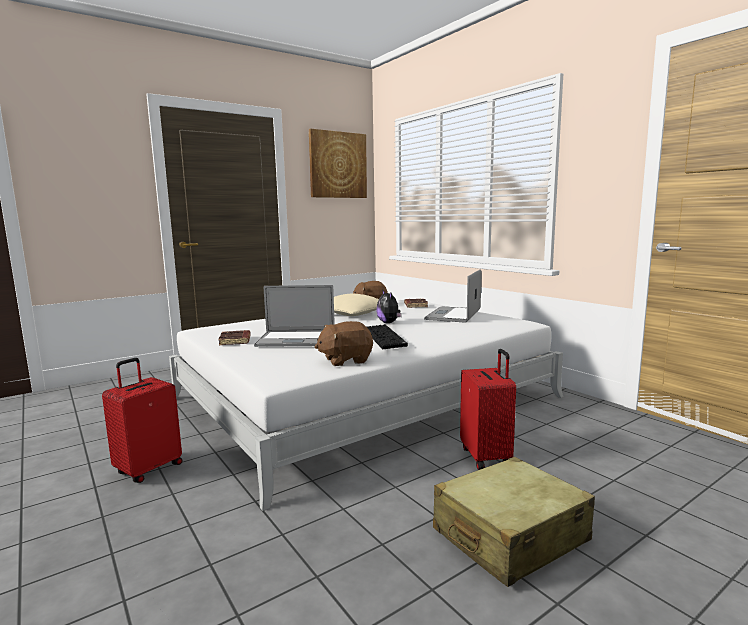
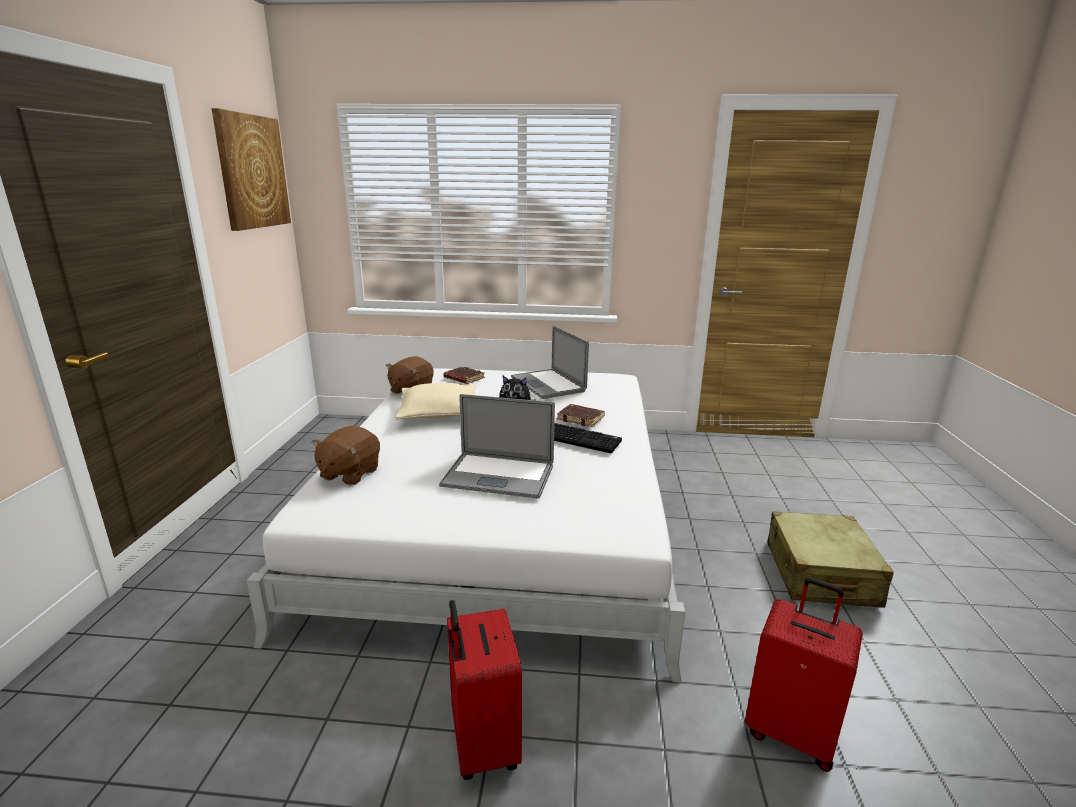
camera: 50 degrees left, 10 degrees up
brown book [219,330,251,345] -> brown book moved to [557,404,605,427]
laptop [254,285,335,347] -> laptop turned 60 degrees clockwise [439,394,555,499]
brown plush toy [315,321,373,366] -> brown plush toy moved to [311,426,380,485]
red suitcase [460,349,516,470] -> red suitcase moved to [745,578,863,772]

